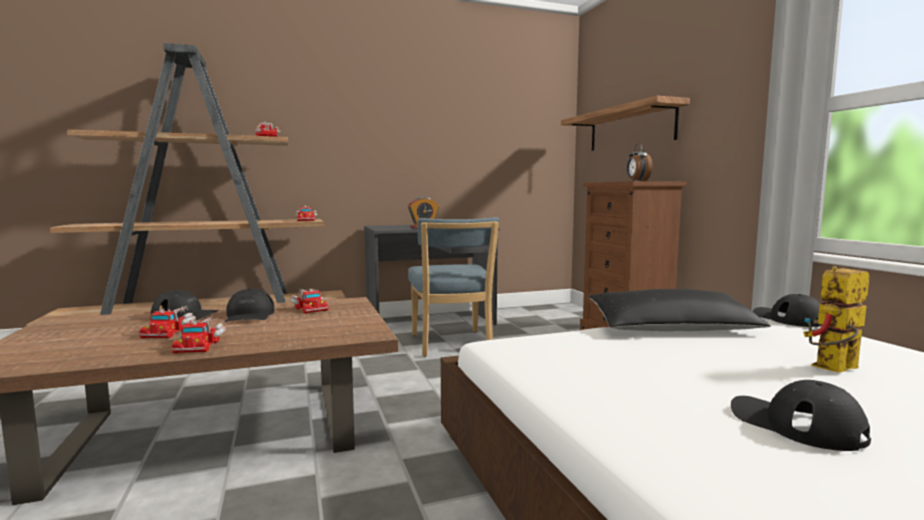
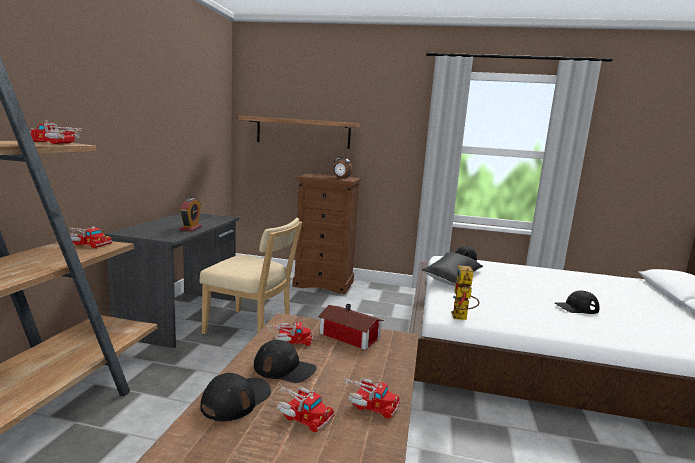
camera: 60 degrees left, 5 degrees up
blue chair [408,217,499,357] -> beige chair [199,218,302,334]
toy robot [803,266,870,372] -> toy robot moved to [451,265,479,320]
none -> toy house [318,304,384,350]

